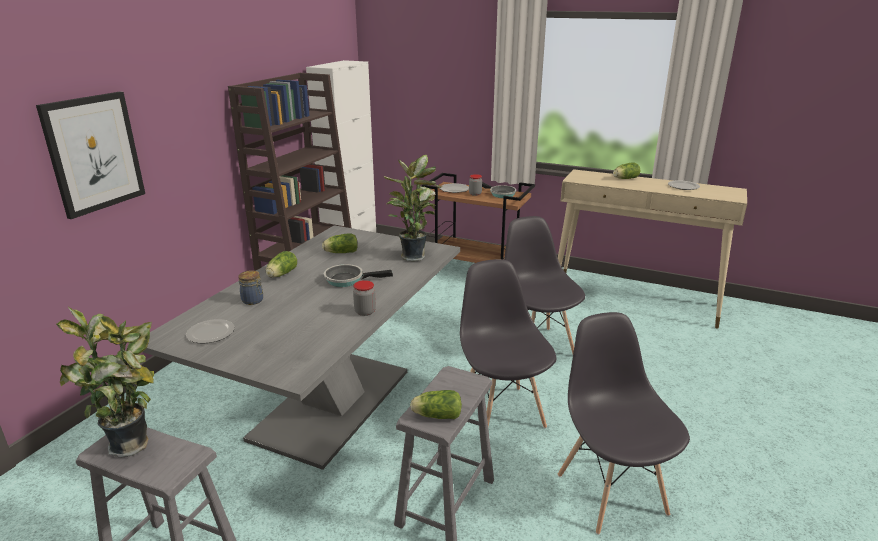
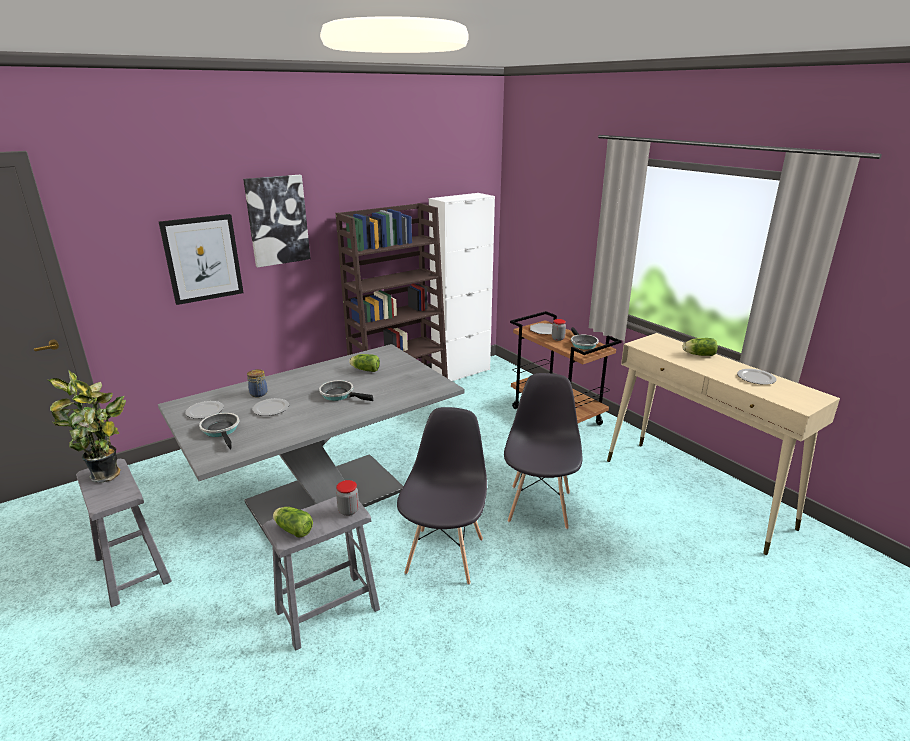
camera: 30 degrees right, 0 degrees up
lettuce [266,251,297,278] -> none
jar [353,280,376,316] -> jar moved to [336,480,359,516]
potted plant [384,155,442,262] -> none
grey chair [558,312,690,535] -> none
none -> frying pan [199,413,239,450]
none -> picture [243,175,311,267]
none -> plate [252,398,289,416]

